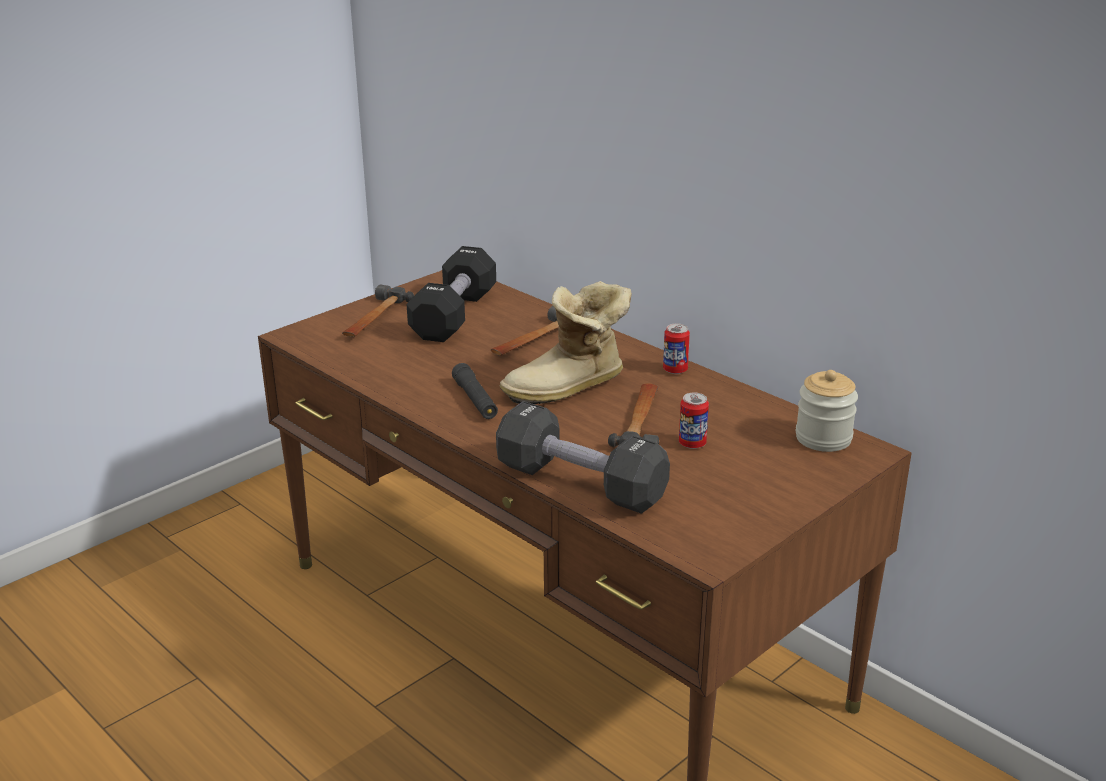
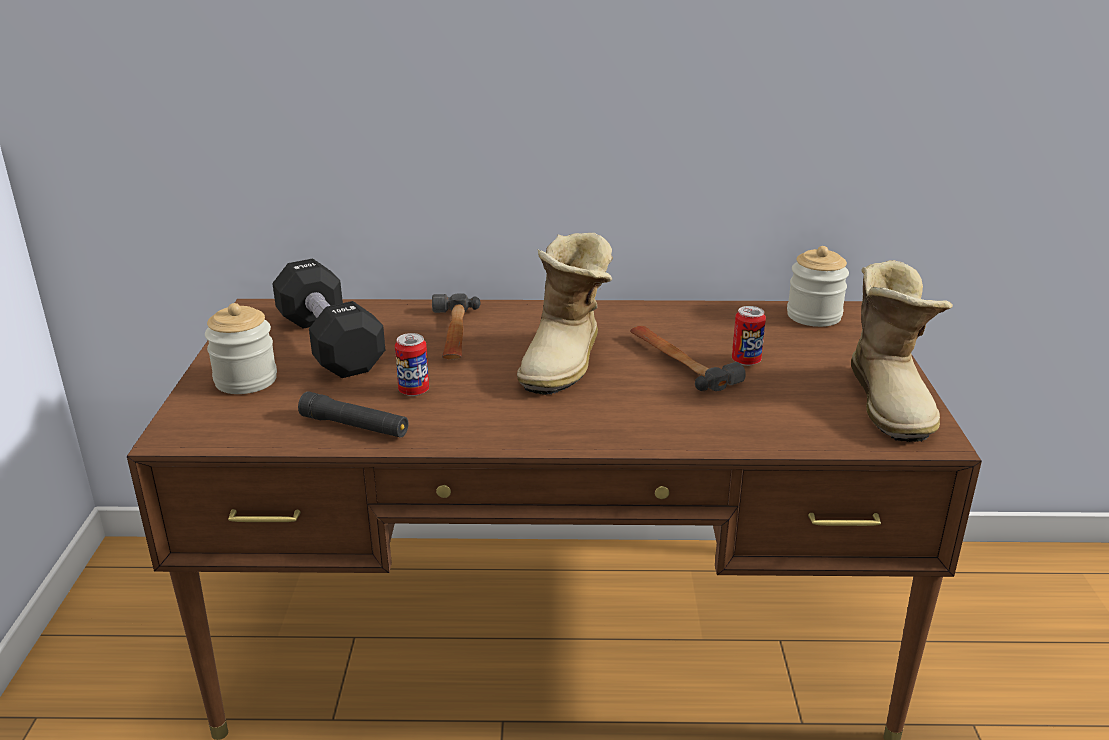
camera: 45 degrees left, 0 degrees up
hammer [342,285,414,337] -> jar [205,303,277,394]
black flashlight [452,363,498,419] -> black flashlight moved to [298,392,408,438]
black dumbbell [496,401,670,514] -> none
can [663,323,690,374] -> can moved to [395,333,429,396]
none -> boot [851,260,953,442]

